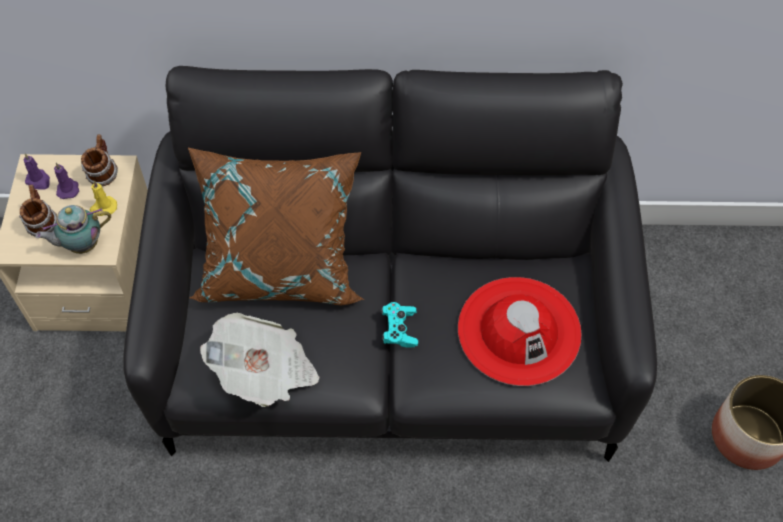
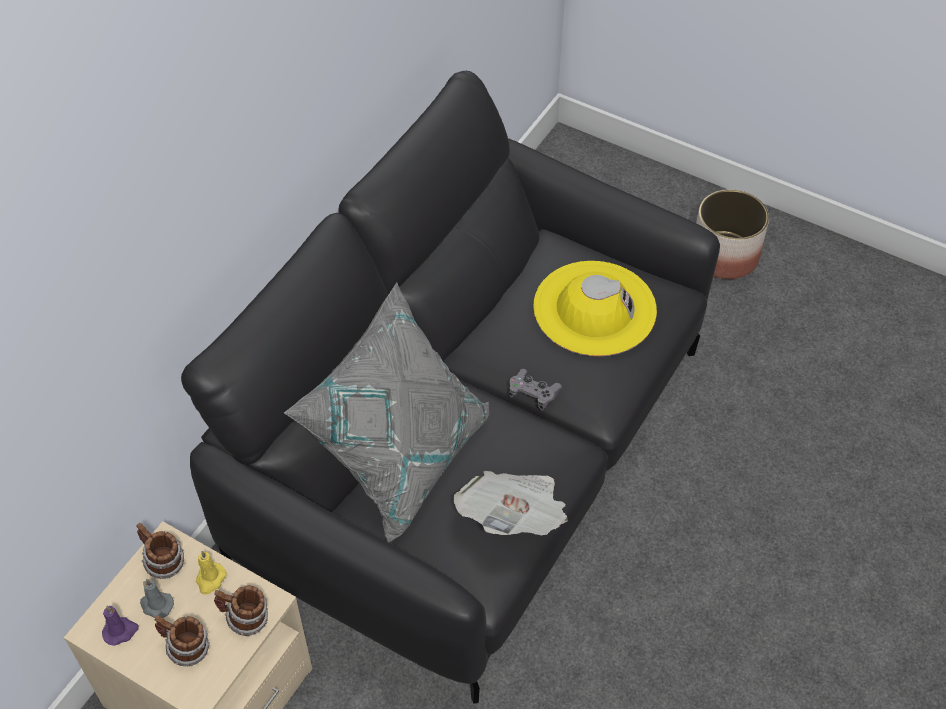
camera: 60 degrees left, 5 degrees down
teapot [35,205,111,254] -> mug [214,585,268,636]
purple candle [54,163,79,199] -> grey candle [140,579,174,618]
brown pillow [188,148,364,305] -> grey pillow [284,282,490,543]
turquoise game controller [381,302,418,348] -> grey game controller [509,369,562,411]
red hat [458,277,581,386] -> yellow hat [533,261,657,356]

